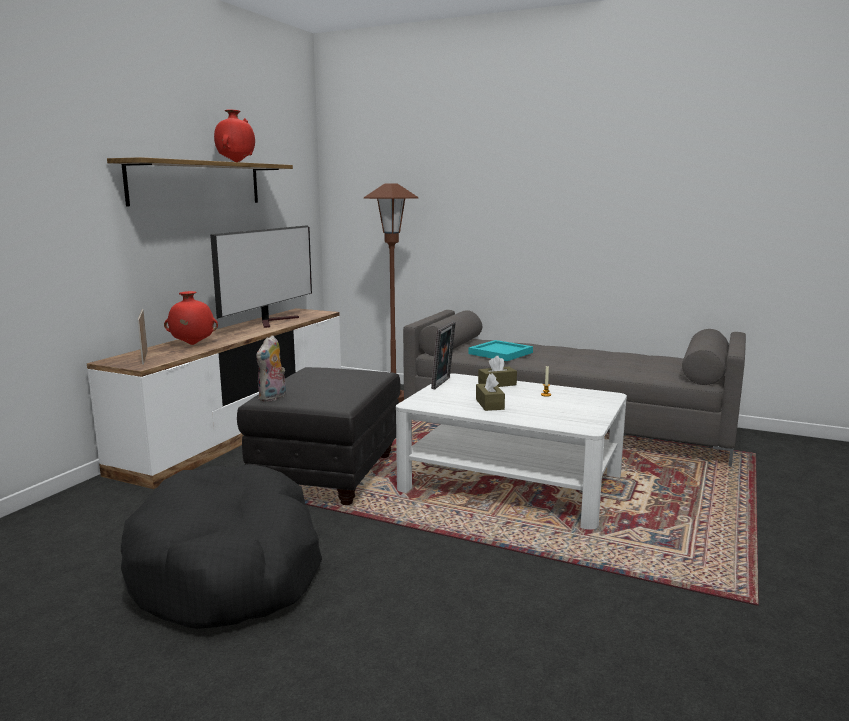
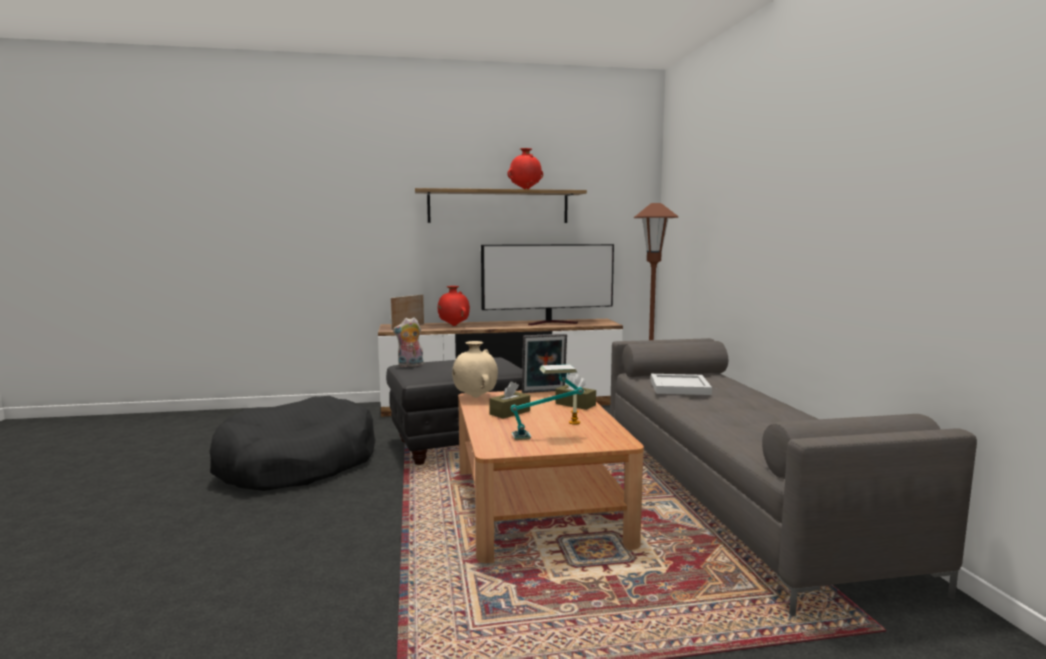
camera: 55 degrees right, 5 degrees down
white coffee table [396,373,627,530] -> brown coffee table [458,390,644,563]
turquoise tray [469,340,533,361] -> white tray [651,374,712,395]
none -> beige vase [452,341,498,398]
none -> table lamp [511,364,584,440]

